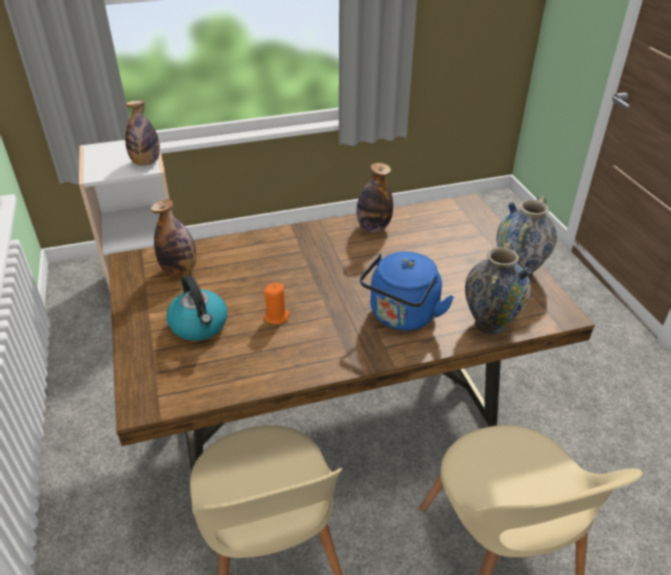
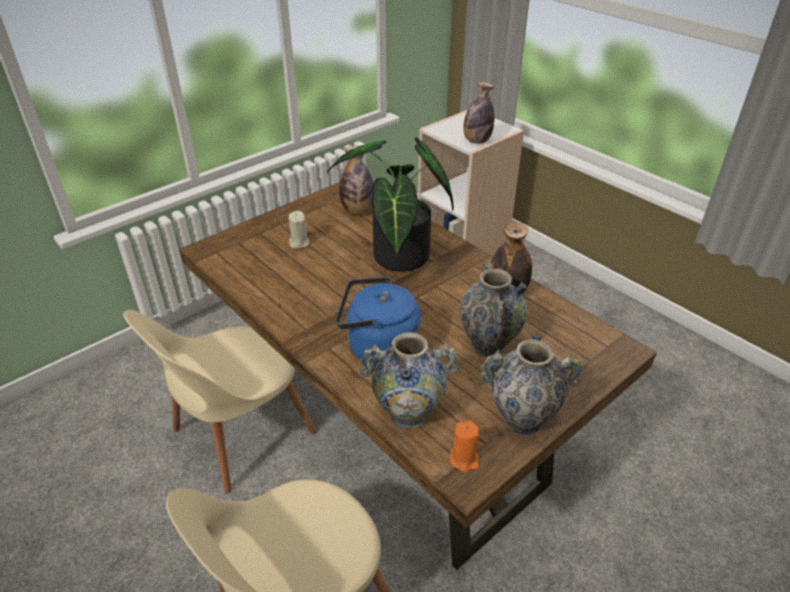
camera: 65 degrees right, 0 degrees up
kettle [166,275,227,341] -> beige candle [288,211,309,249]
orange candle [264,283,290,324] -> orange candle moved to [450,421,479,472]
none -> potted plant [327,137,454,272]
none -> vase [460,261,527,358]

